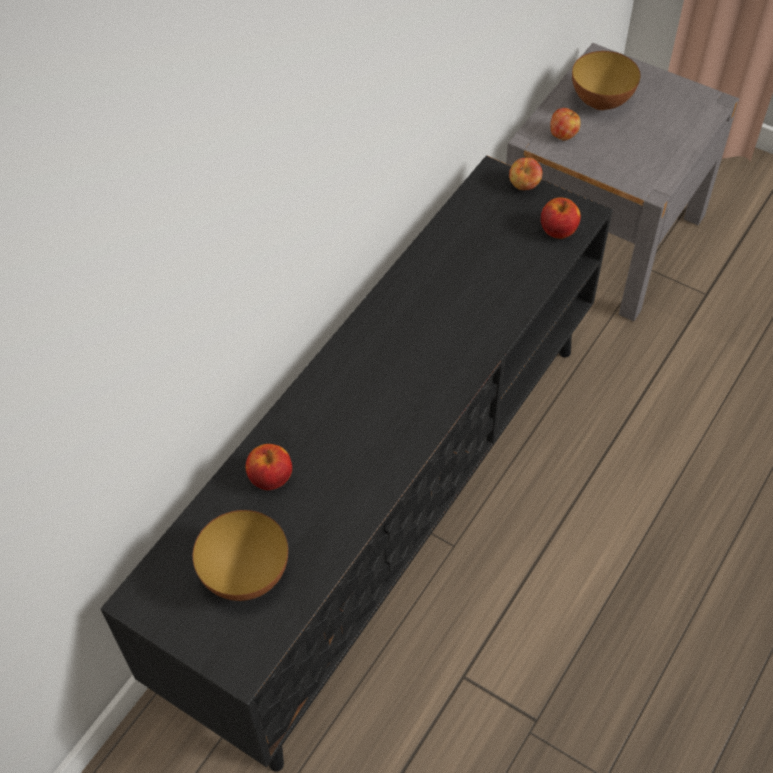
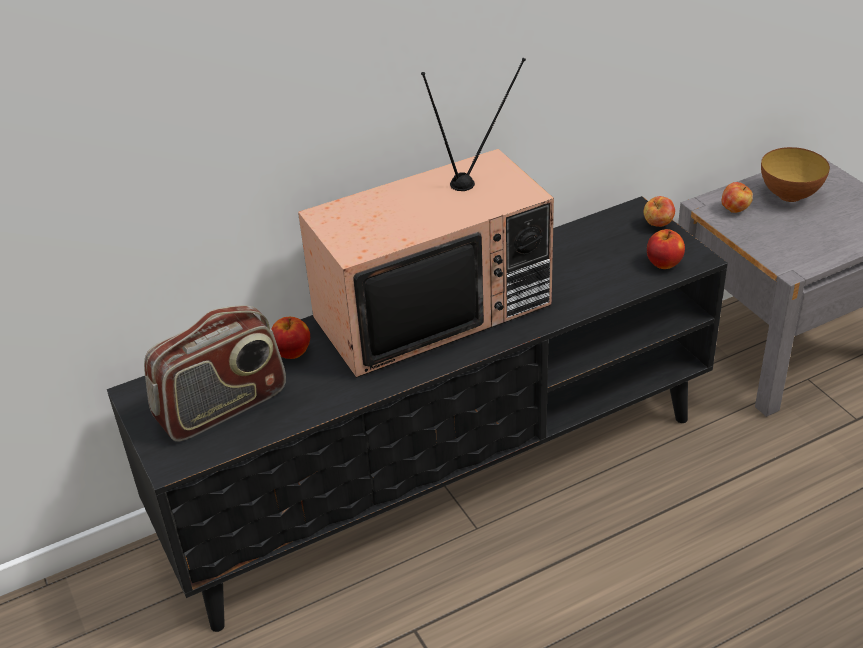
camera: 30 degrees right, 15 degrees down
bowl [193,510,288,601] -> radio [144,305,286,441]
none -> television [298,58,554,378]

